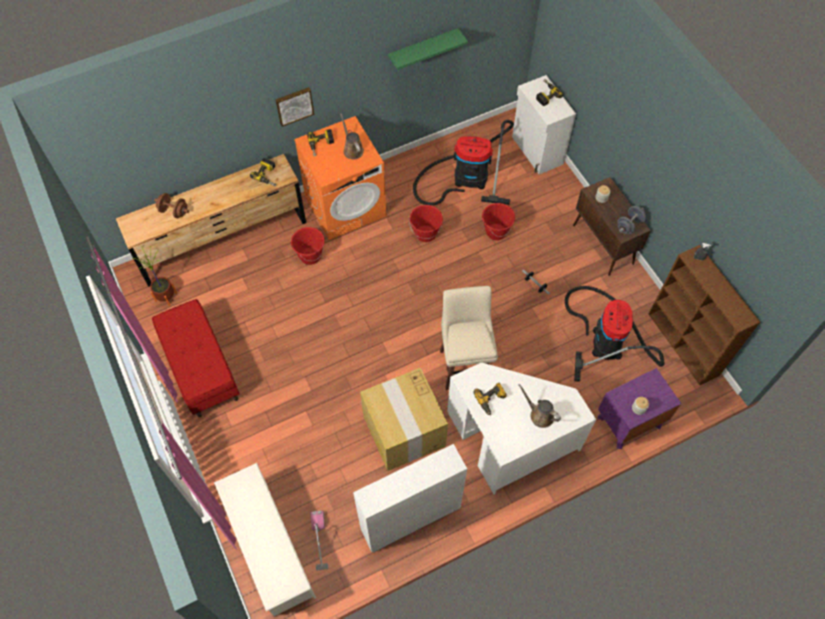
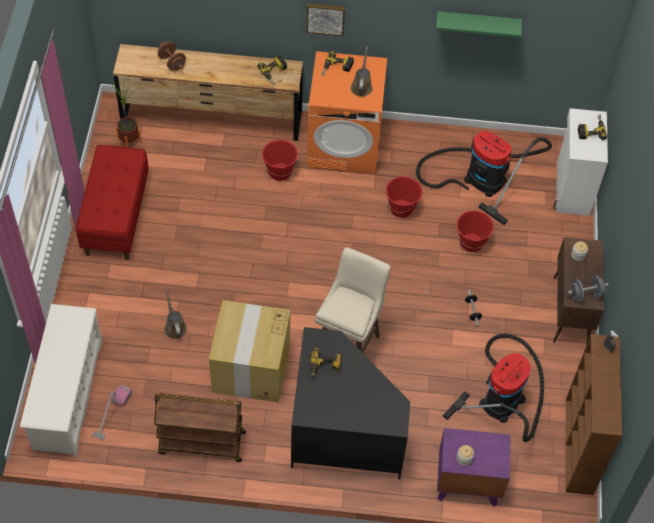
camera: 30 degrees right, 5 degrees down
white bookcase [353,444,467,553] -> brown cart [154,393,246,462]
white desk [447,363,596,494] -> black desk [291,327,410,479]
brown watering can [518,384,561,428] -> brown watering can moved to [164,288,187,339]

